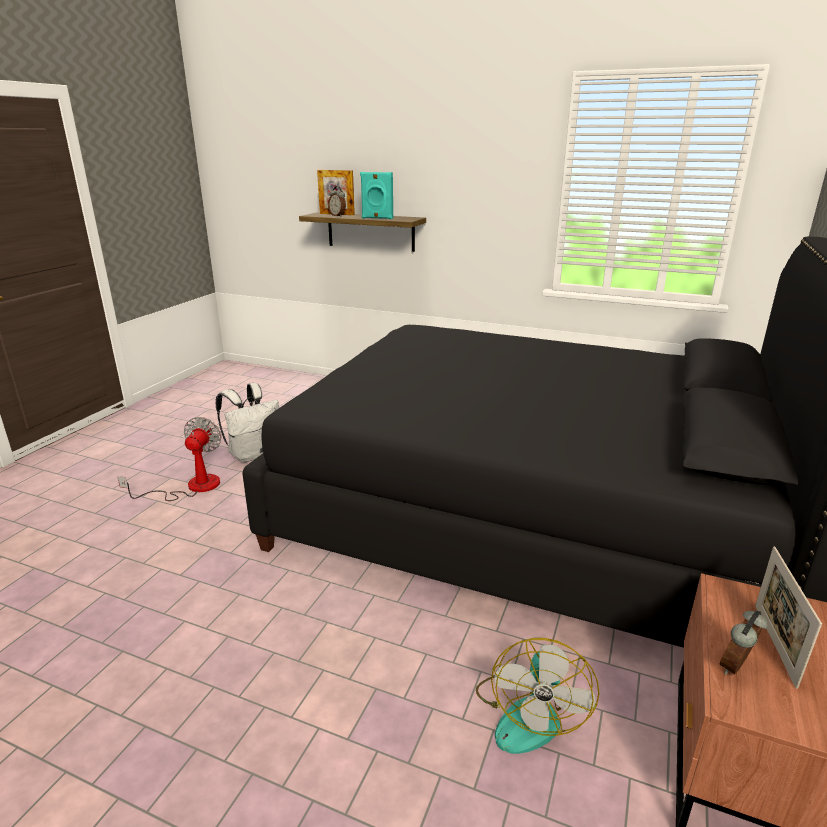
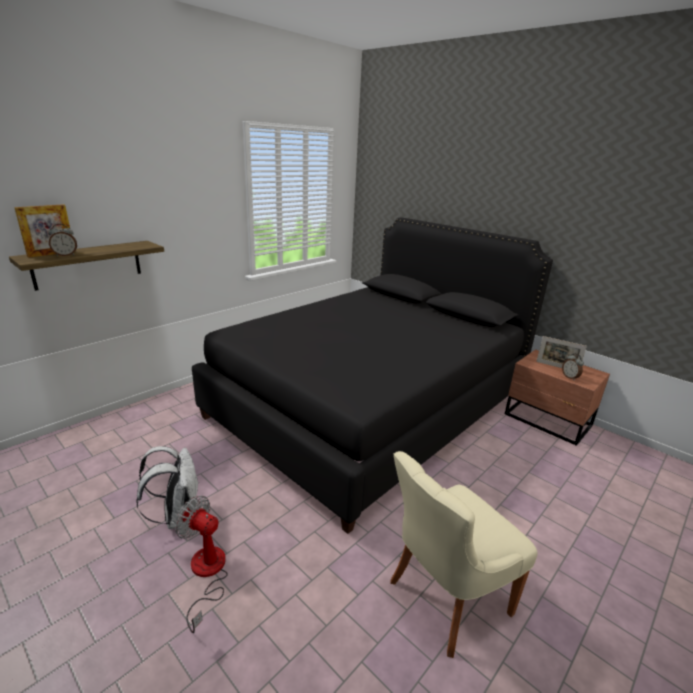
camera: 70 degrees left, 0 degrees up
turquoise speaker [360,172,393,219] -> none
fan [476,638,600,754] -> none
none -> beige chair [390,451,538,658]

